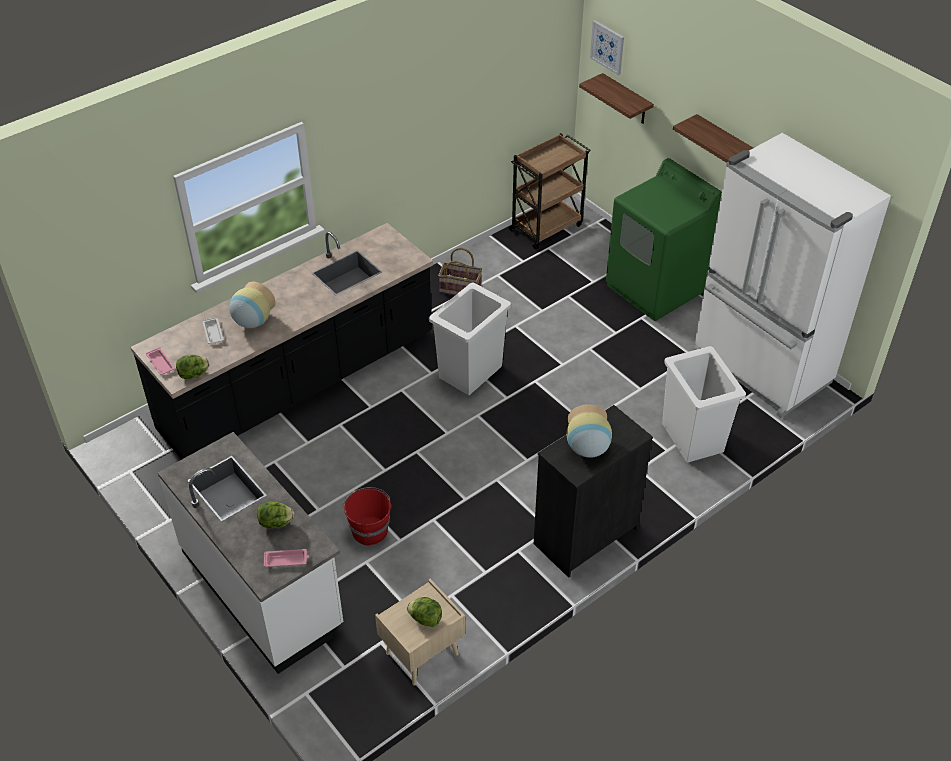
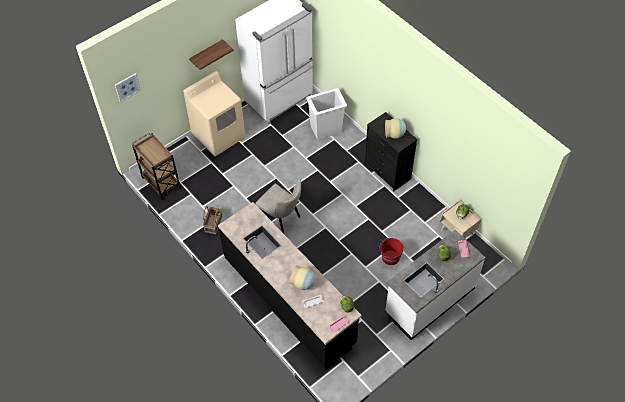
camera: 90 degrees left, 10 degrees up
white trash can [429,283,511,395] -> beige chair [255,179,301,234]
shelf [579,73,654,124] -> none
green washing machine [606,158,722,321] -> beige washing machine [183,71,245,156]

